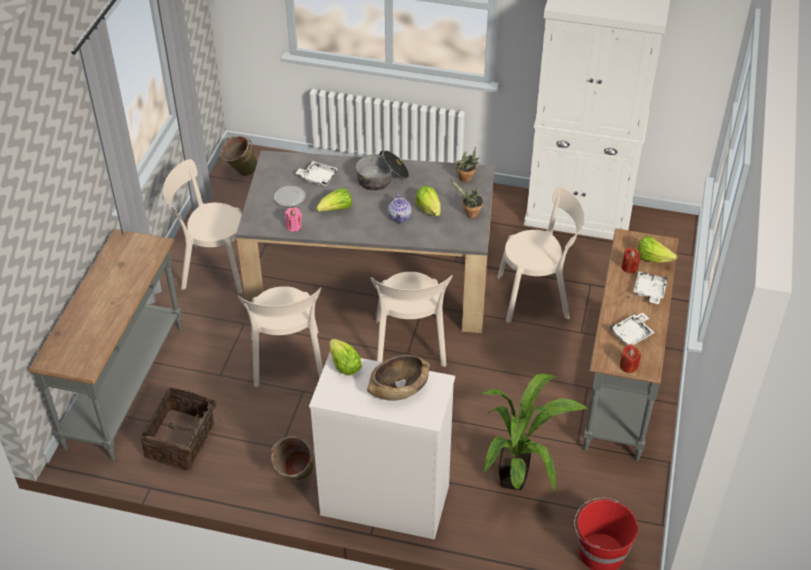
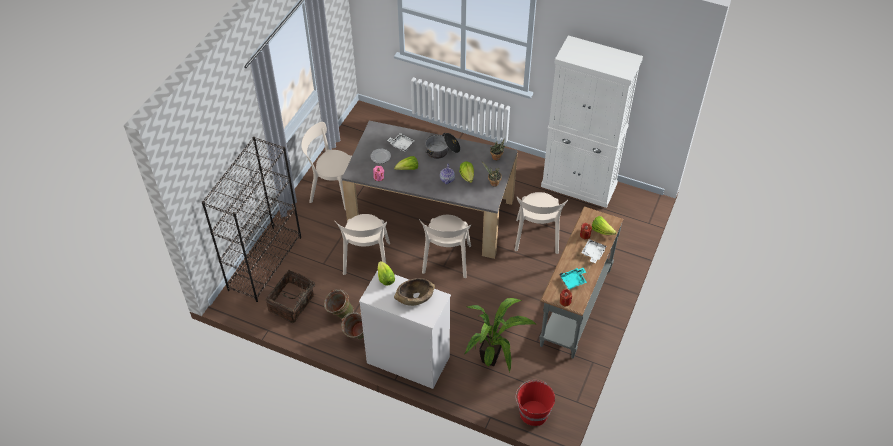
camera: 10 degrees right, 5 degrees up
grey console table [29,229,182,461] -> black bookcase [202,137,301,302]
green bucket [220,136,258,176] -> green bucket moved to [324,289,354,319]
beige chair [497,186,585,323] -> beige chair turned 90 degrees clockwise [515,192,568,254]
white tray [610,313,655,345] -> turquoise tray [560,268,587,289]

